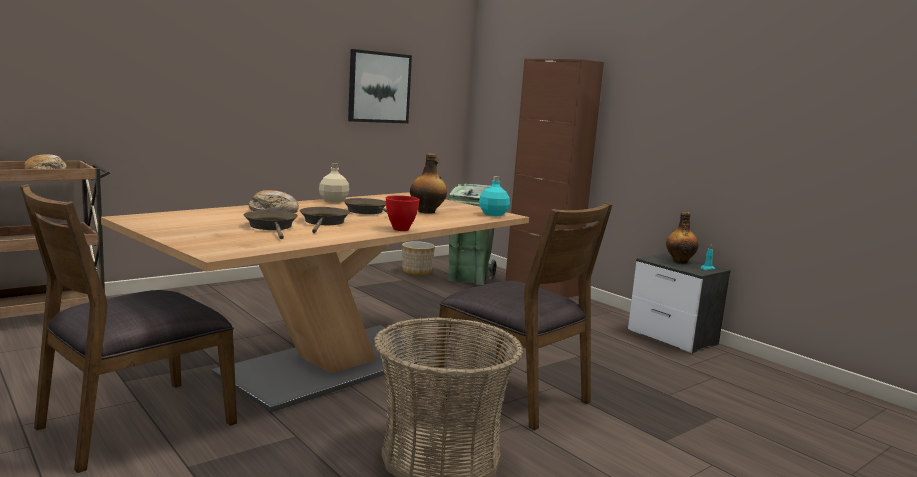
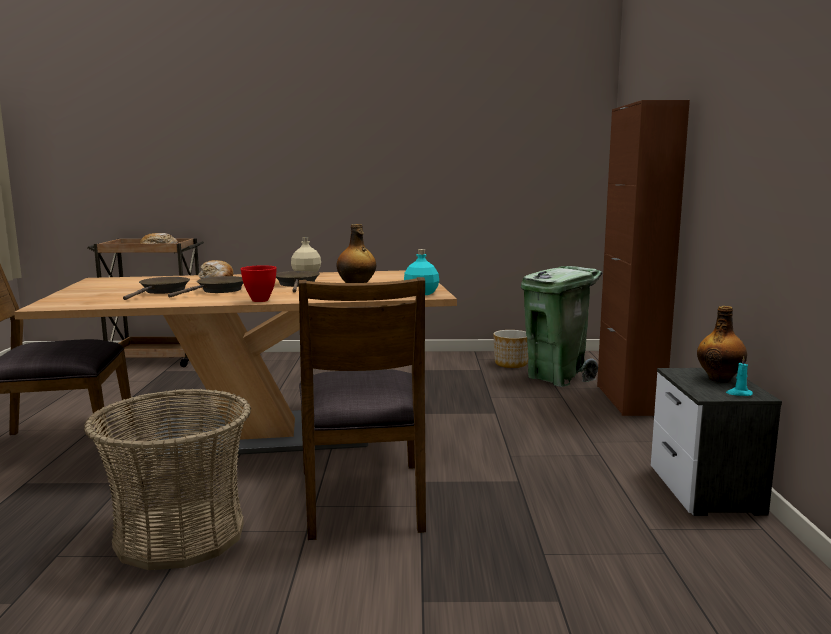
camera: 40 degrees right, 0 degrees up
picture [348,49,412,123] -> none

